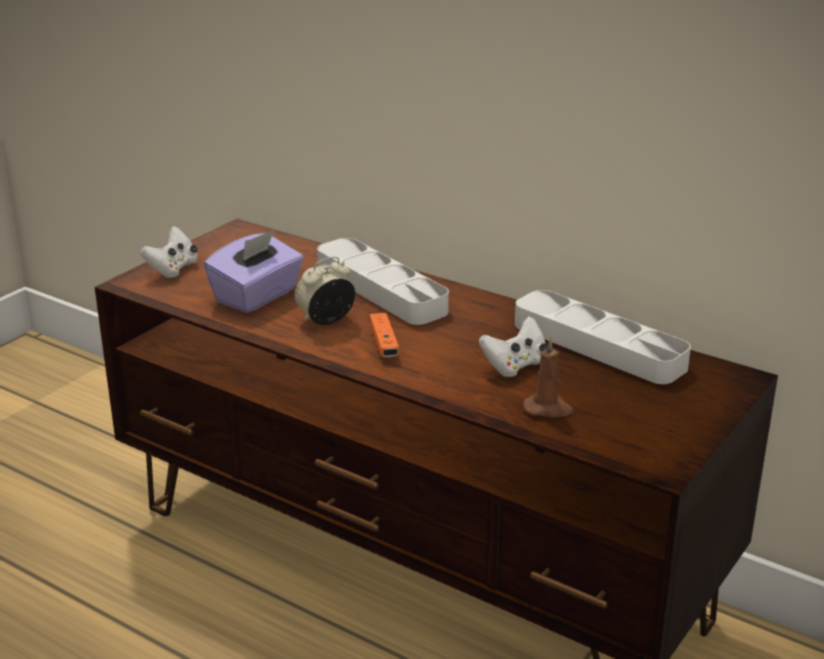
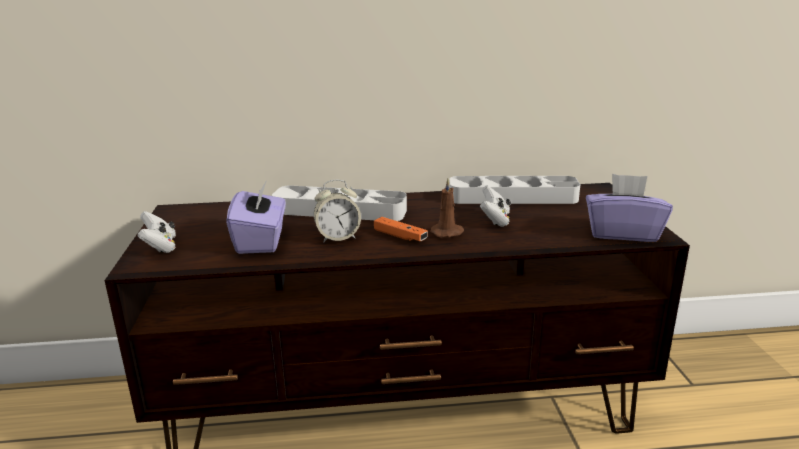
camera: 40 degrees left, 5 degrees down
alarm clock [295,257,355,325] -> alarm clock turned 120 degrees counterclockwise [314,179,361,243]
brown candle [523,337,574,418] -> brown candle moved to [430,178,464,238]
none -> purple tissue box [586,174,673,242]

